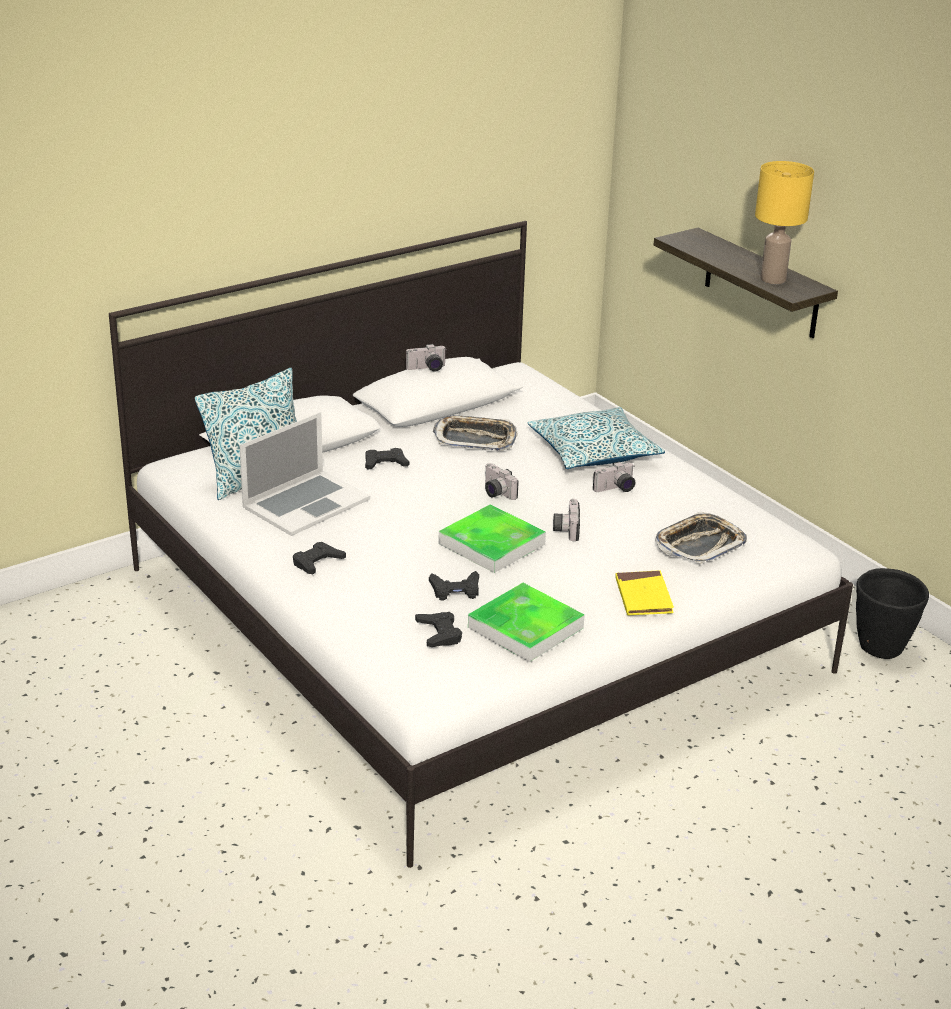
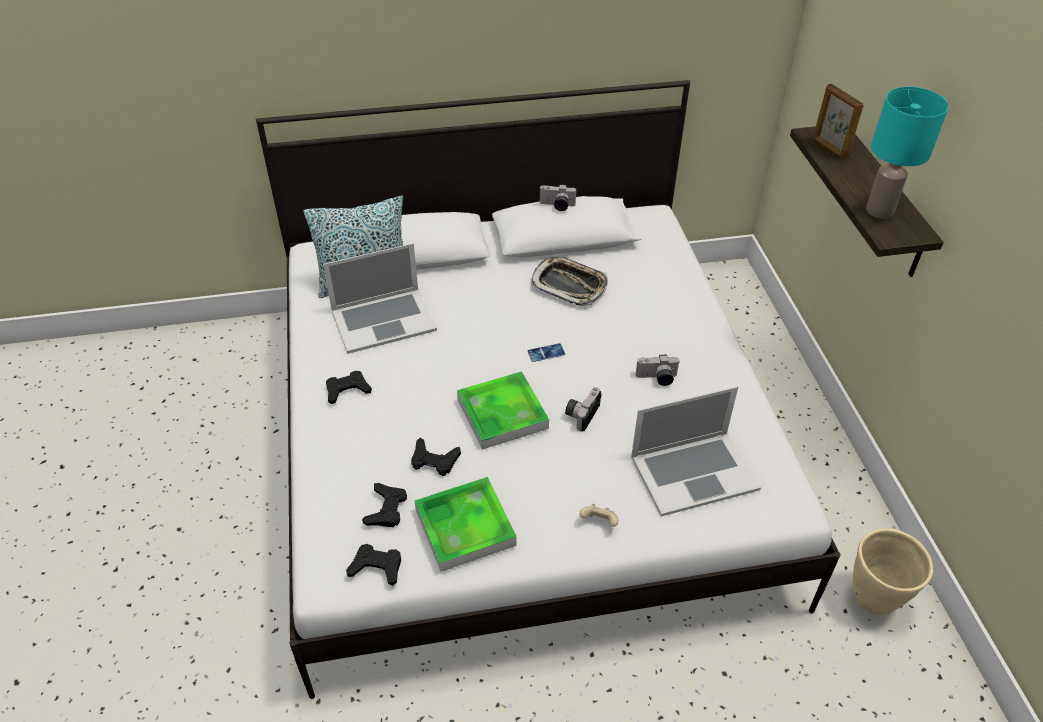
camera: 25 degrees right, 15 degrees up
black game controller [365,448,410,470] -> black game controller moved to [346,544,401,586]
camera [485,463,519,500] -> phone [528,343,565,362]
pillow [528,407,665,469] -> none
yellow book [615,570,674,616] -> beige game controller [580,504,619,527]
tray [655,512,747,564] -> laptop [631,386,761,517]
yellow table lamp [755,161,814,284] -> turquoise table lamp [866,87,949,219]
black planter [856,568,929,659] -> beige planter [853,528,933,615]
none -> picture frame [813,84,864,160]

